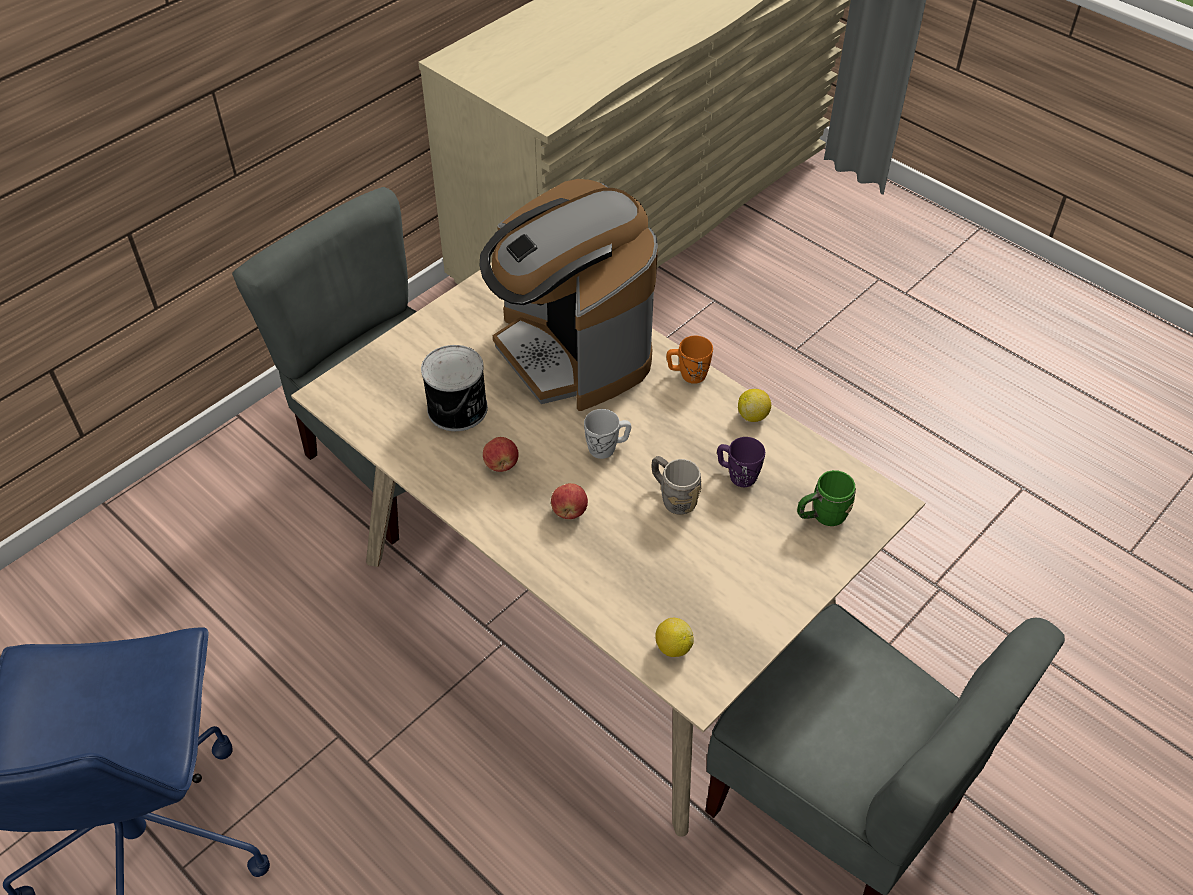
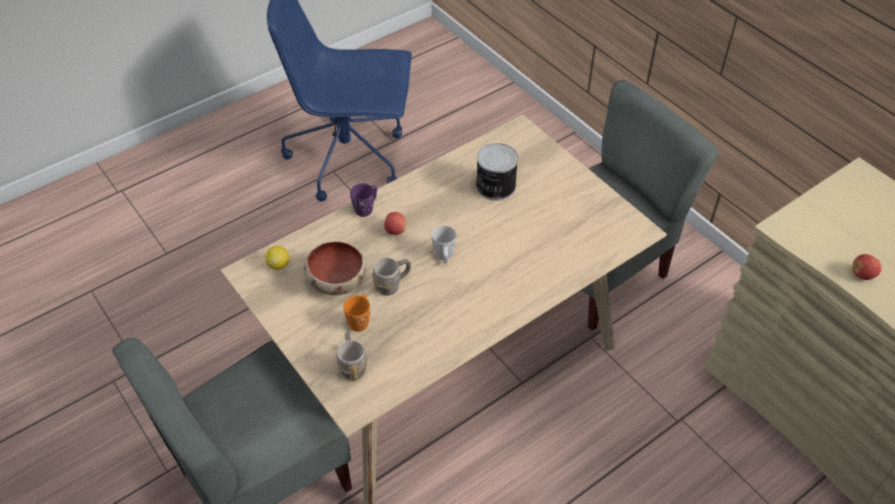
camera: 100 degrees right, 0 degrees up
coffee machine [479,179,658,411] -> none
apple [483,437,519,472] -> apple moved to [852,254,882,280]
orange mug [666,336,713,384] -> orange mug moved to [343,294,370,332]
purple mug [717,437,765,487] -> purple mug moved to [350,183,377,217]
lemon [738,389,771,422] -> none
green mug [797,470,856,526] -> grey mug [337,333,368,381]
none -> bowl [304,241,366,295]

